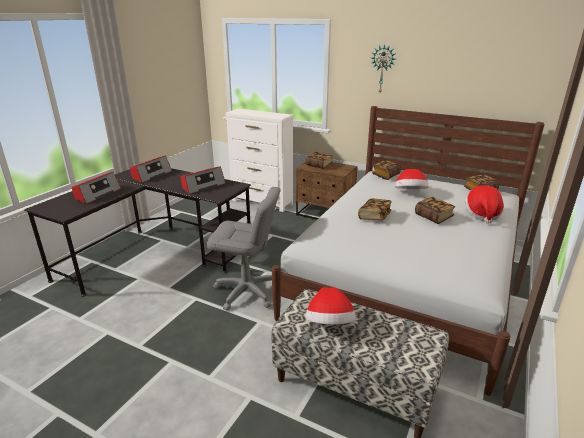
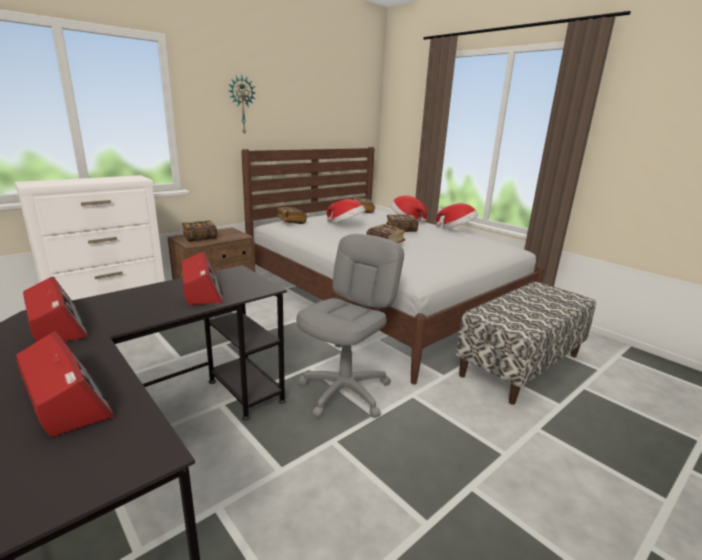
camera: 70 degrees left, 5 degrees down
hat [306,287,356,325] -> hat moved to [436,203,478,229]

